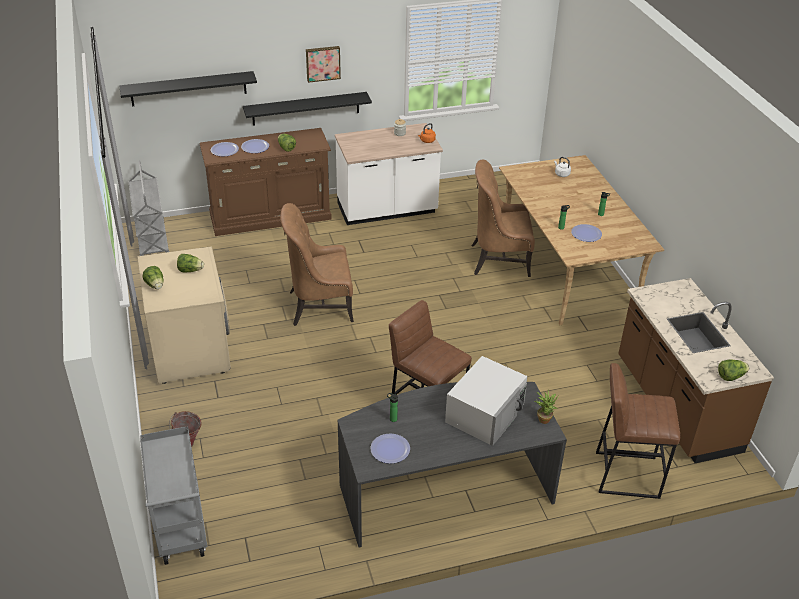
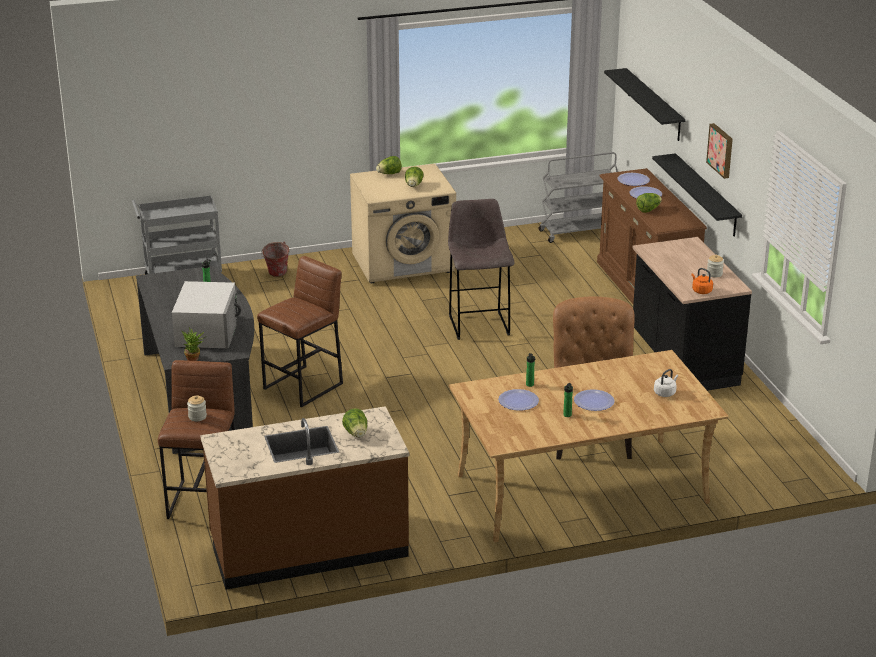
camera: 90 degrees right, 10 degrees down
brown chair [280,203,354,326] -> grey stool [448,199,514,340]
white counter [335,123,443,225] -> black counter [632,237,752,391]
plate [370,434,410,464] -> plate moved to [574,389,615,411]
white microwave [445,356,527,446] -> white microwave turned 120 degrees counterclockwise [172,281,241,349]
lettuce [718,359,749,381] -> lettuce moved to [342,408,367,438]
none -> jar [187,396,207,421]

